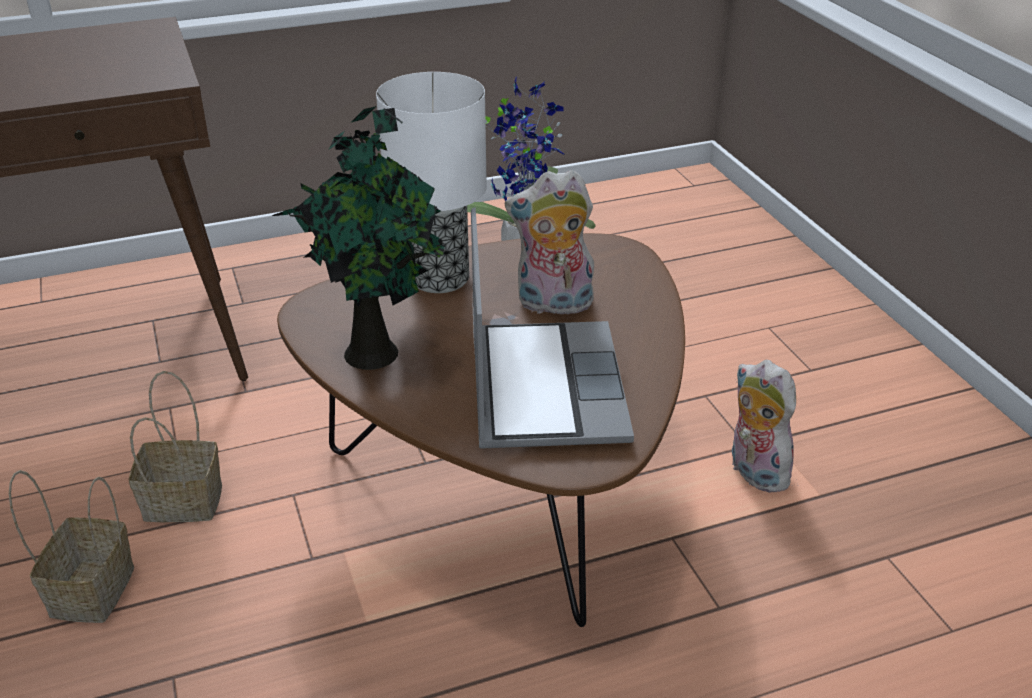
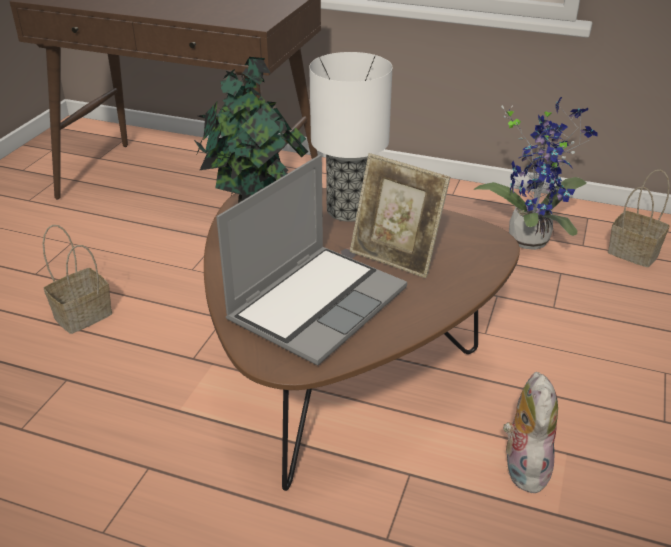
camera: 40 degrees right, 0 degrees up
basket [128,371,222,522] -> basket moved to [608,170,670,267]
plush toy [505,170,594,315] -> picture frame [350,153,450,278]

